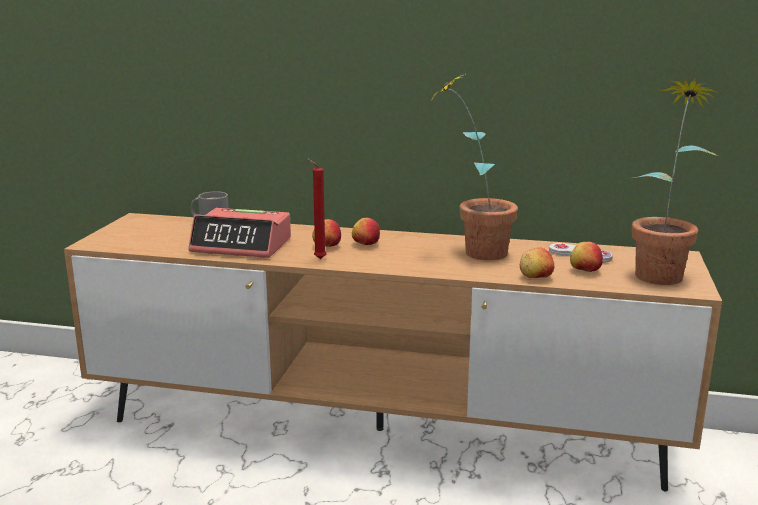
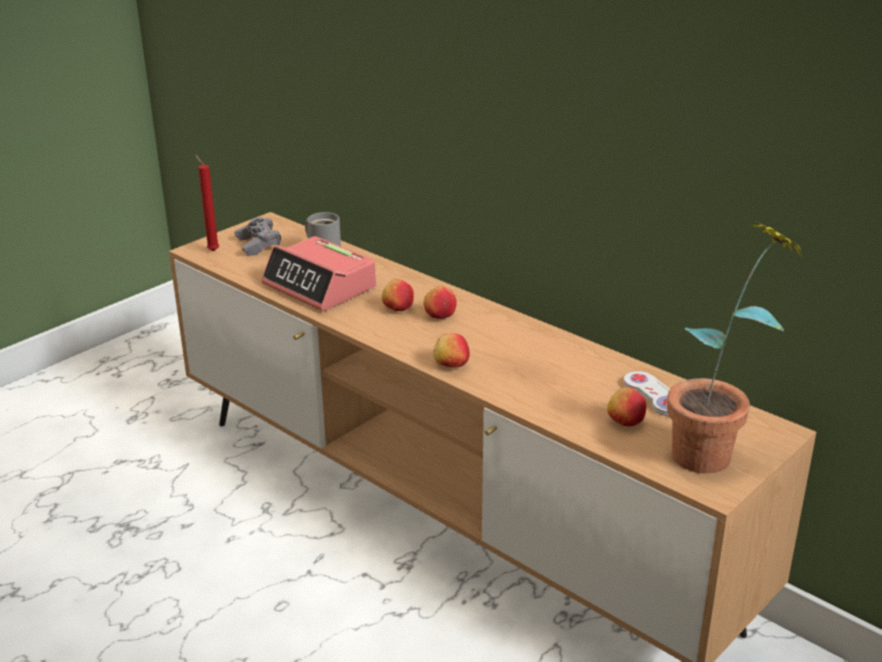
camera: 30 degrees right, 10 degrees up
red candle [307,158,327,259] -> red candle moved to [195,155,219,251]
potted plant [431,73,518,260] -> none
apple [520,247,554,278] -> apple moved to [433,333,469,368]
none -> grey game controller [234,217,281,256]

